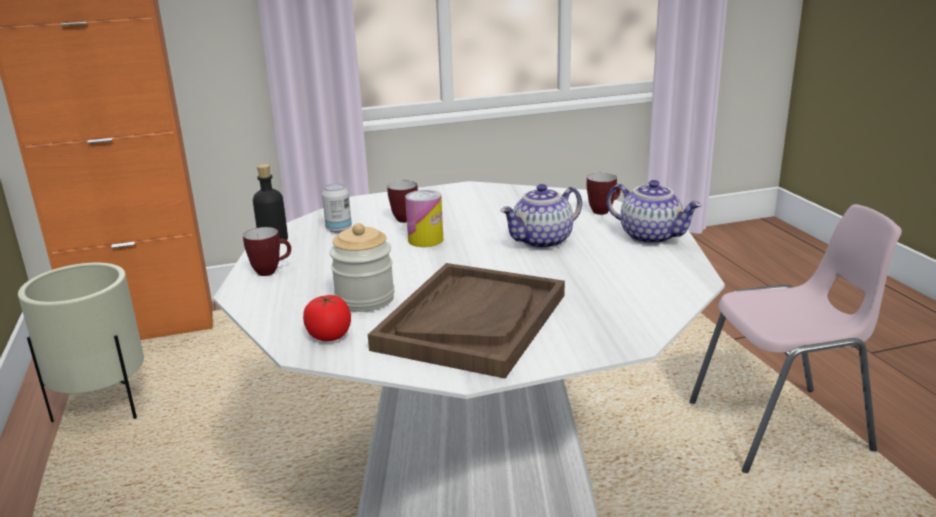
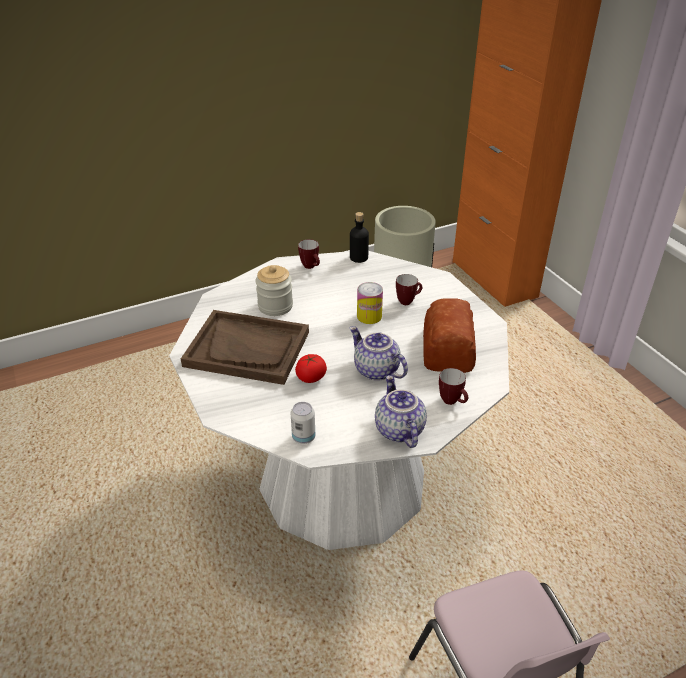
camera: 80 degrees right, 15 degrees up
tomato [303,295,351,341] -> tomato moved to [295,354,327,383]
can [322,183,352,233] -> can moved to [291,402,315,444]
teapot [607,180,702,245] -> teapot turned 135 degrees clockwise [375,375,427,448]
none -> bread [423,298,476,373]

